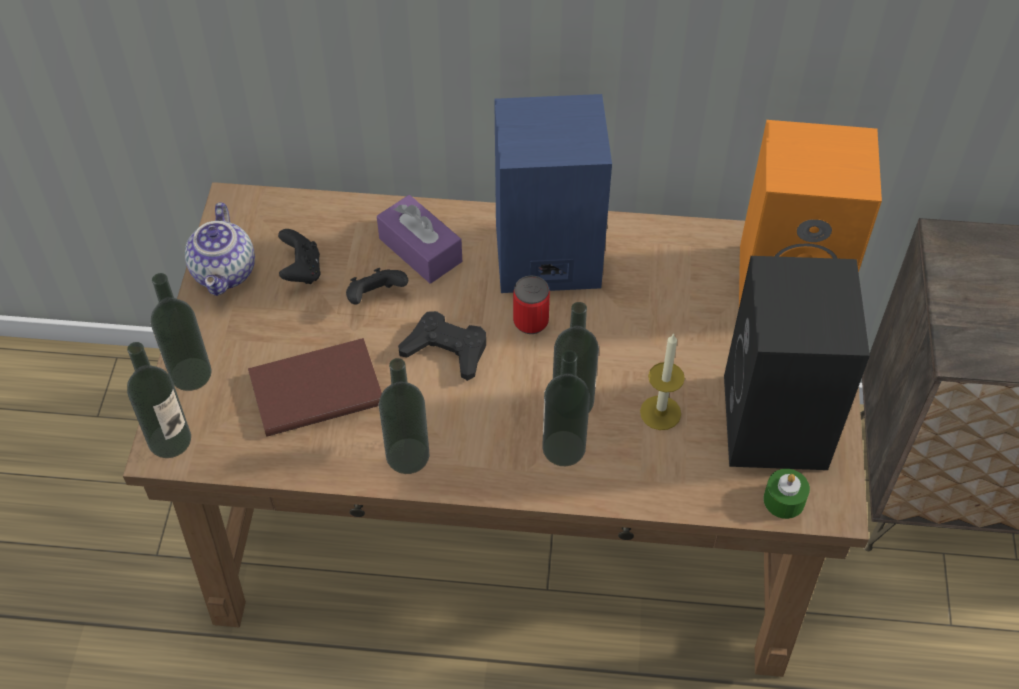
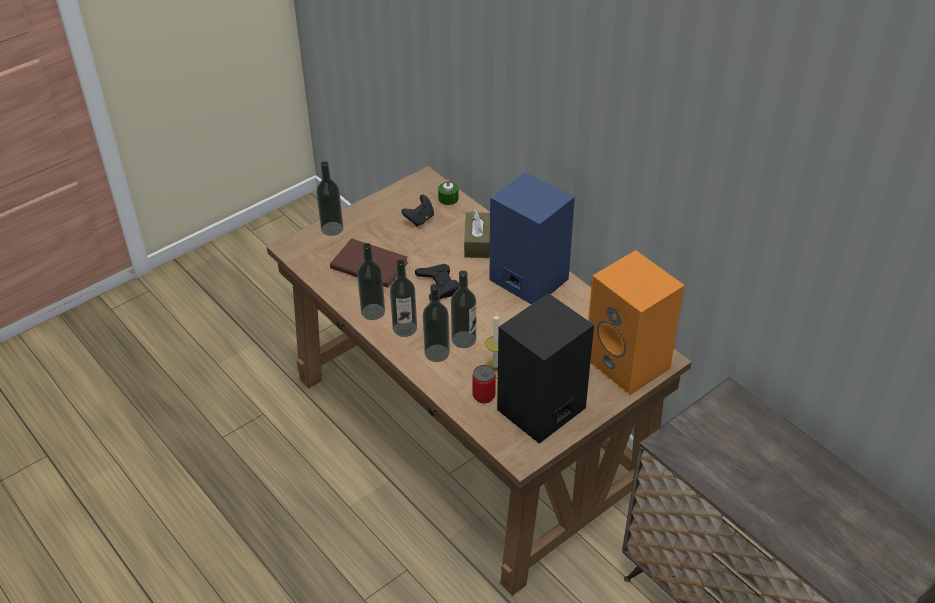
camera: 45 degrees right, 10 degrees down
bottle [127,342,191,458] -> bottle moved to [390,259,417,337]
teapot [185,203,255,296] -> none
black game controller [346,268,408,305] -> none
purple tissue box [377,195,462,284] -> brown tissue box [464,210,490,258]
can [513,276,550,334] -> can moved to [473,365,496,403]
green candle [763,469,810,519] -> green candle moved to [438,179,459,205]

